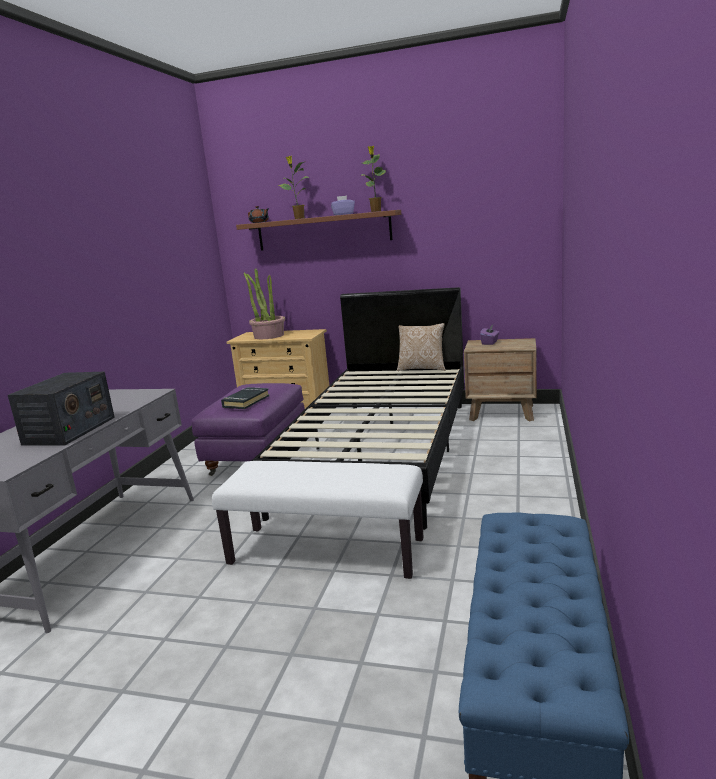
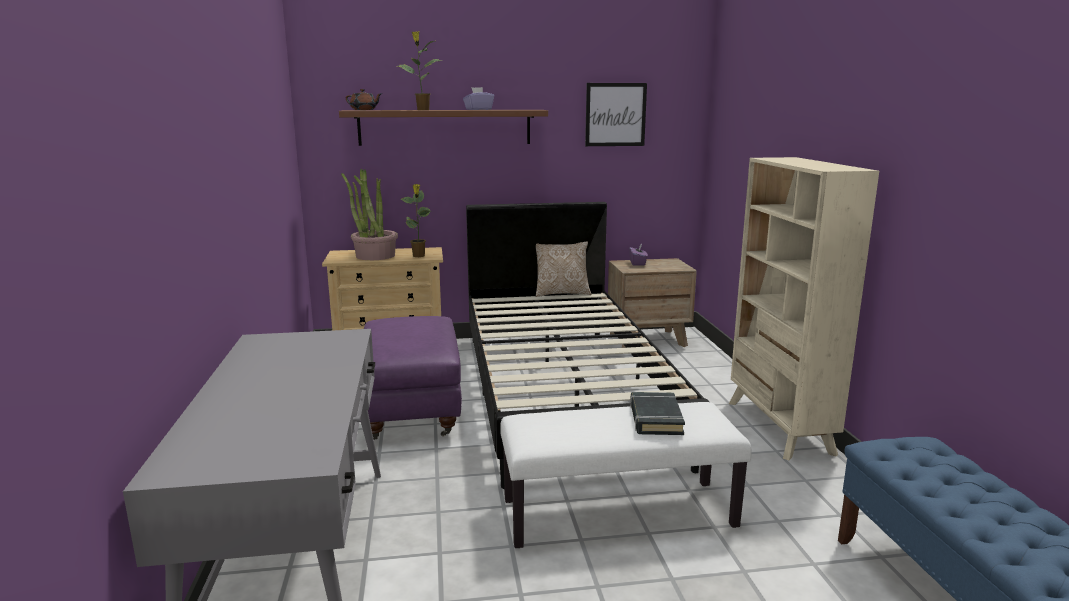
camera: 25 degrees left, 0 degrees up
radio [8,371,115,446] -> none
black book [221,387,270,409] -> black book moved to [630,392,685,435]
potted plant [361,146,386,212] -> potted plant moved to [400,184,430,257]
none -> picture [585,83,647,146]
none -> beige bookcase [729,157,879,460]

